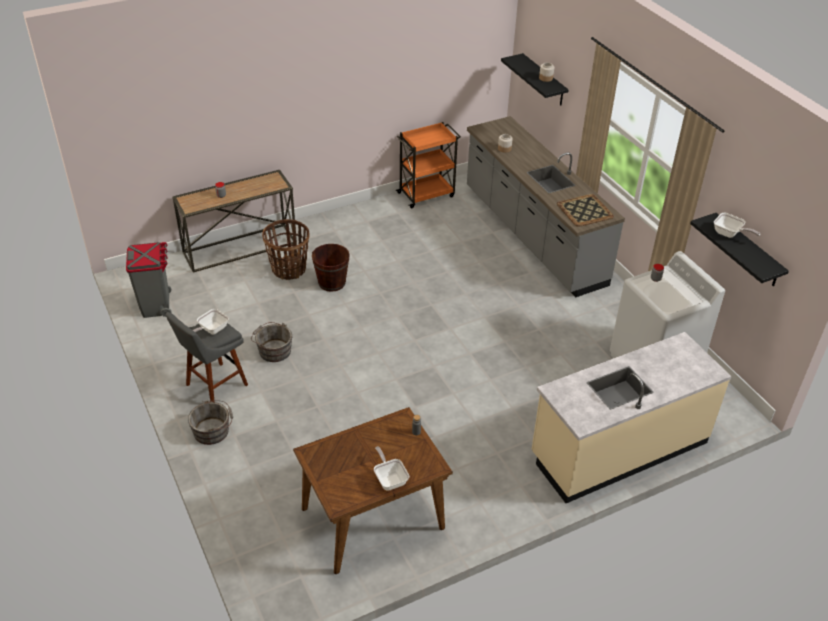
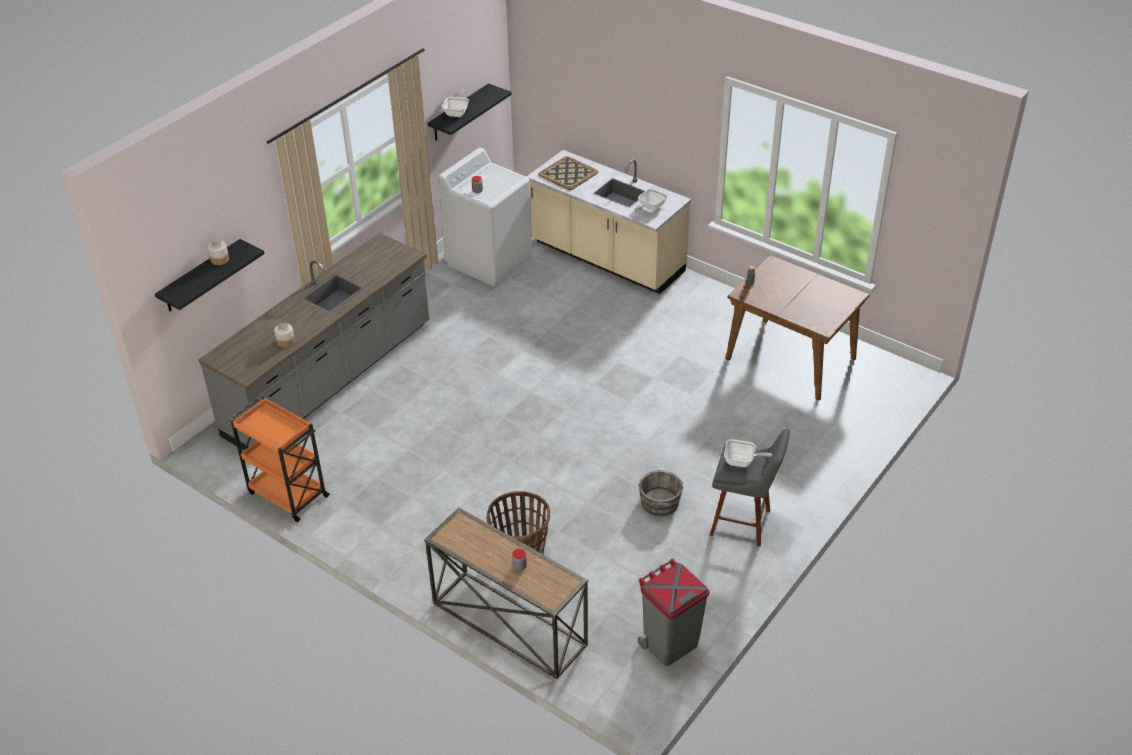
camera: 115 degrees left, 0 degrees up
grey bucket [188,400,233,445] -> none
brown bucket [312,244,350,292] -> none
frying pan [374,446,409,491] -> frying pan moved to [634,188,667,212]
tray [557,194,614,227] -> tray moved to [538,156,599,190]

